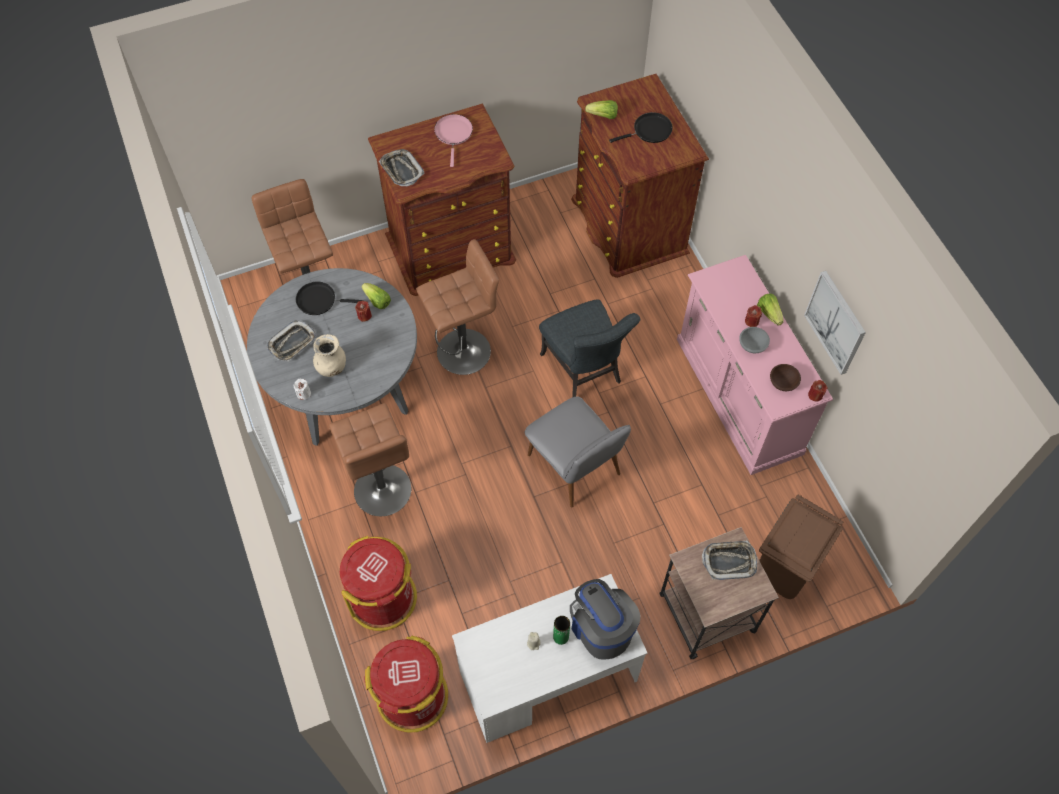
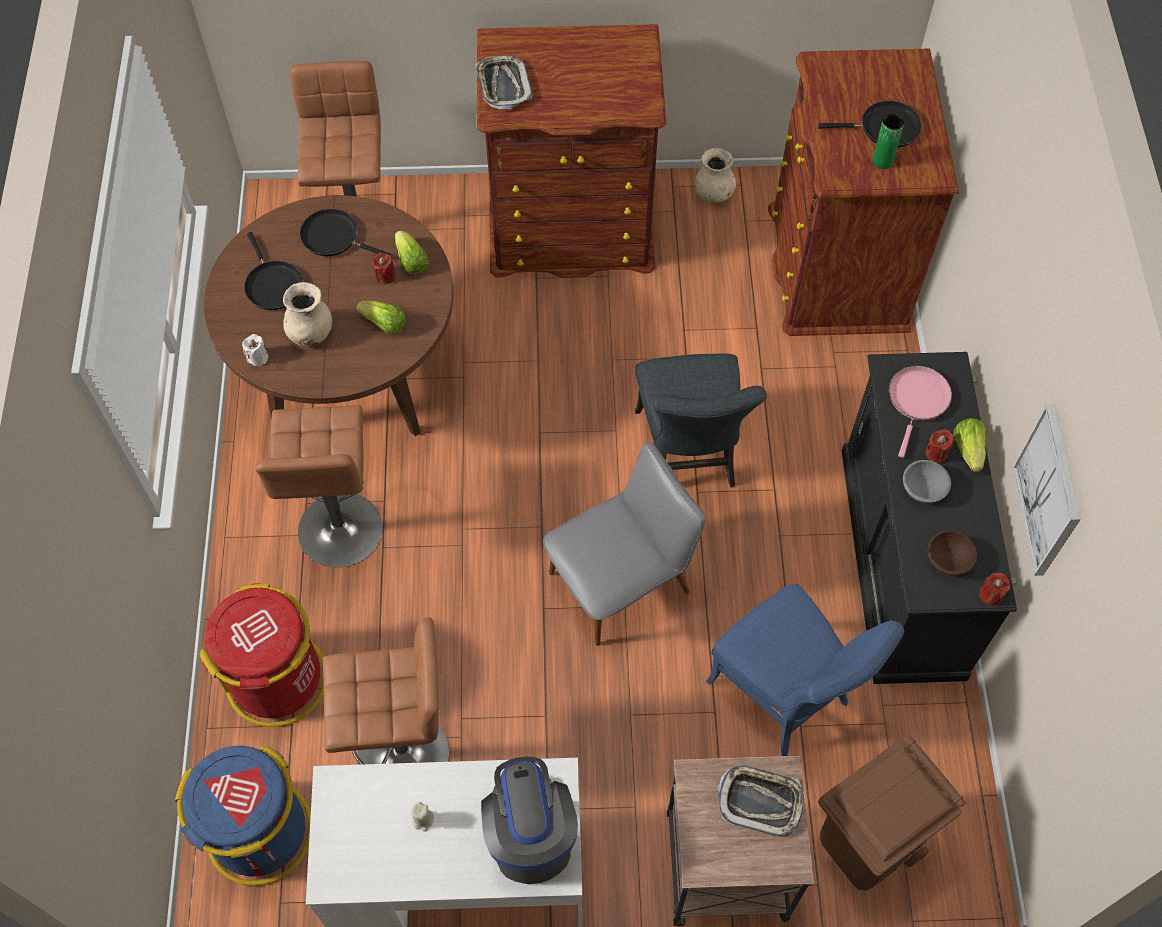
camera: 20 degrees right, 0 degrees up
grey dining table [247,268,417,446] -> brown dining table [204,195,454,436]
tray [267,320,316,361] -> black frying pan [244,232,303,310]
red trash can [364,635,448,733] -> blue trash can [175,746,311,886]
brown stool [416,239,499,375] -> brown stool moved to [323,617,449,765]
pink frying pan [434,114,473,167] -> pink frying pan moved to [889,366,952,458]
grey chair [525,396,631,507] -> grey chair turned 105 degrees counterclockwise [543,443,706,646]
green vase [553,616,570,645] -> green vase moved to [872,114,904,169]
lettuce [585,100,618,119] -> lettuce moved to [356,301,406,334]
pink cabinet [677,255,833,475] -> black cabinet [842,352,1017,684]
none -> beige vase [695,148,736,202]
none -> blue chair [706,584,904,756]

